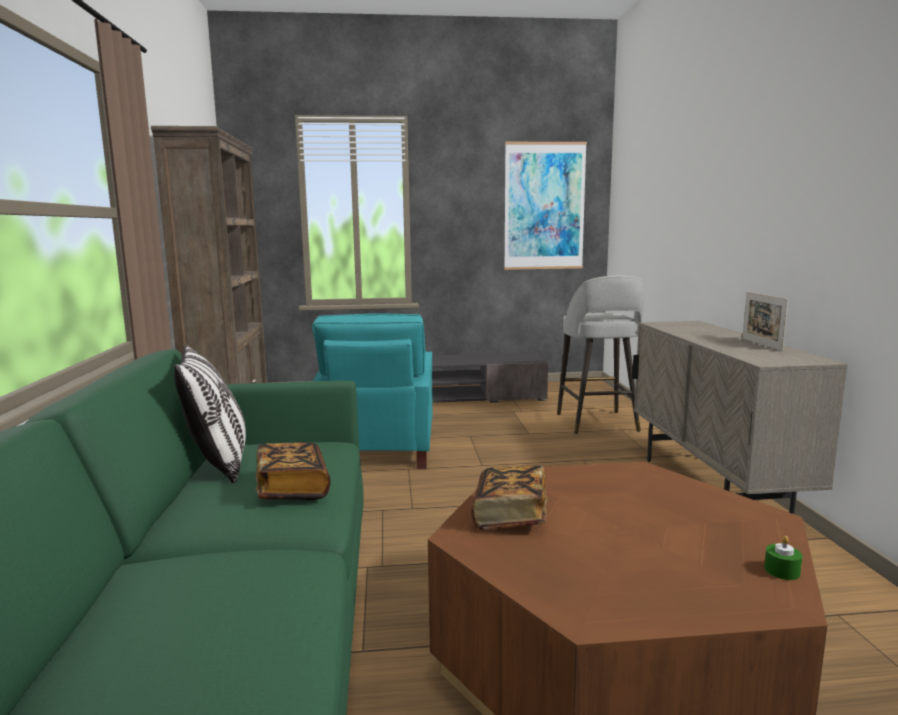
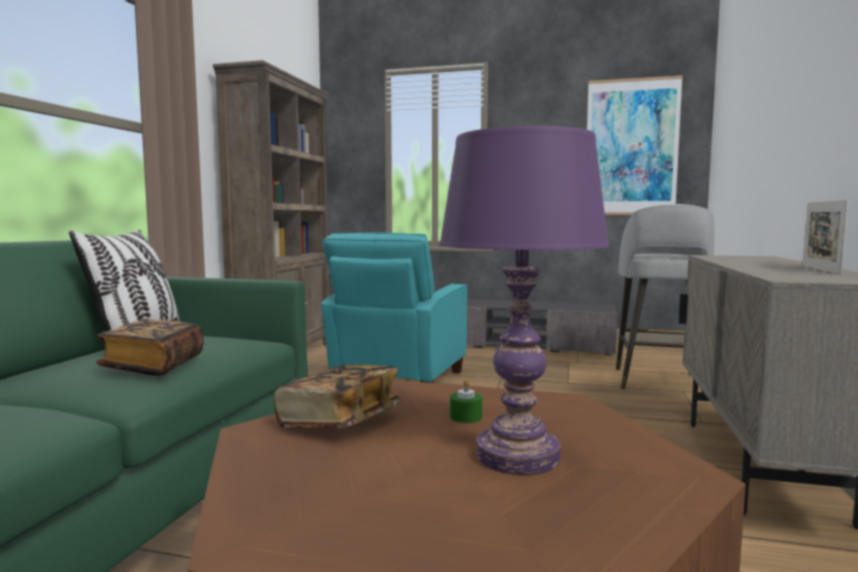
camera: 20 degrees right, 5 degrees down
green candle [764,536,803,580] -> green candle moved to [450,379,482,423]
none -> purple table lamp [439,126,610,475]

